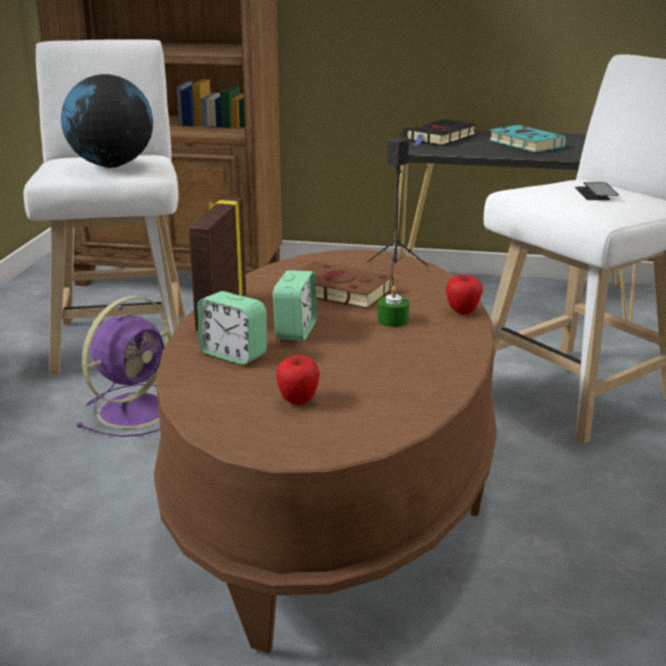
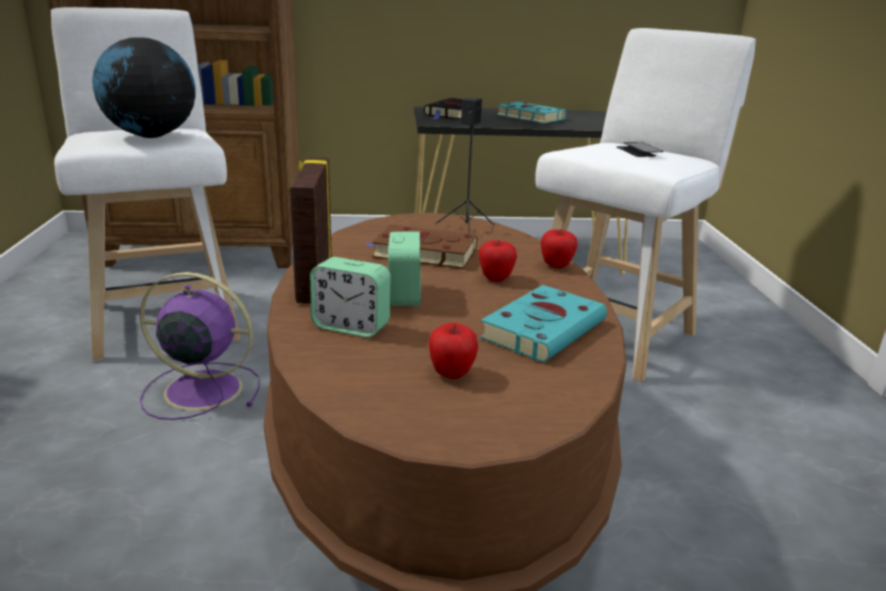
camera: 15 degrees left, 0 degrees up
purple fan [76,296,171,437] -> purple fan turned 105 degrees counterclockwise [140,272,260,420]
green candle [378,286,409,327] -> apple [479,240,517,282]
none -> turquoise book [480,285,607,362]

